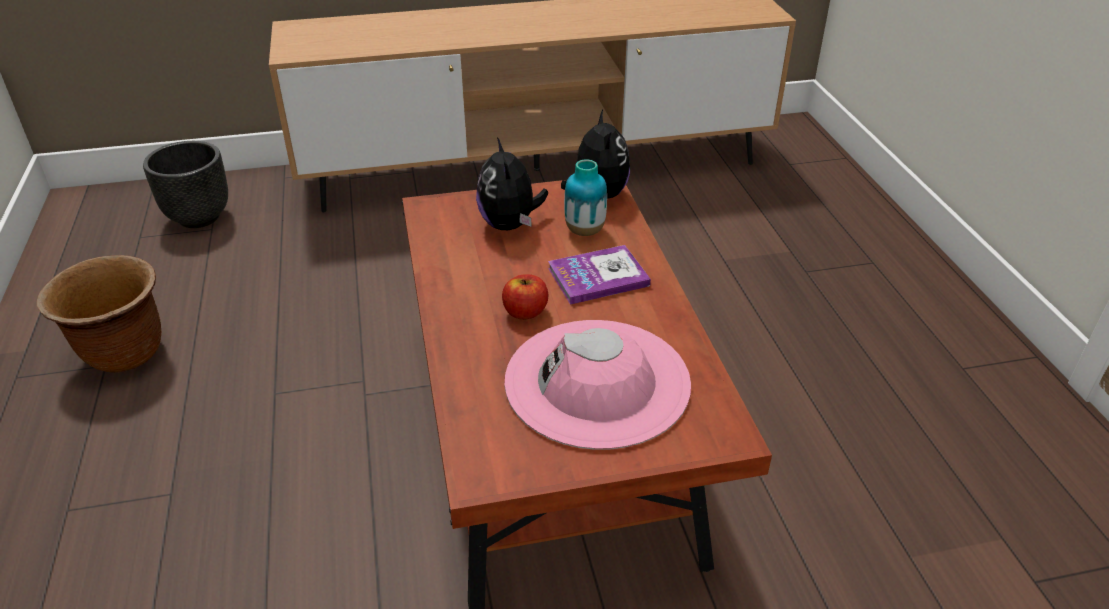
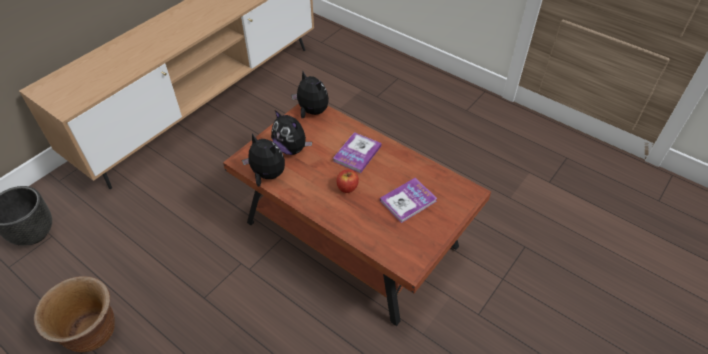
camera: 40 degrees left, 10 degrees up
pink hat [504,320,691,450] -> book [380,178,437,223]
vase [564,159,607,236] -> none
none -> plush toy [242,134,285,187]

